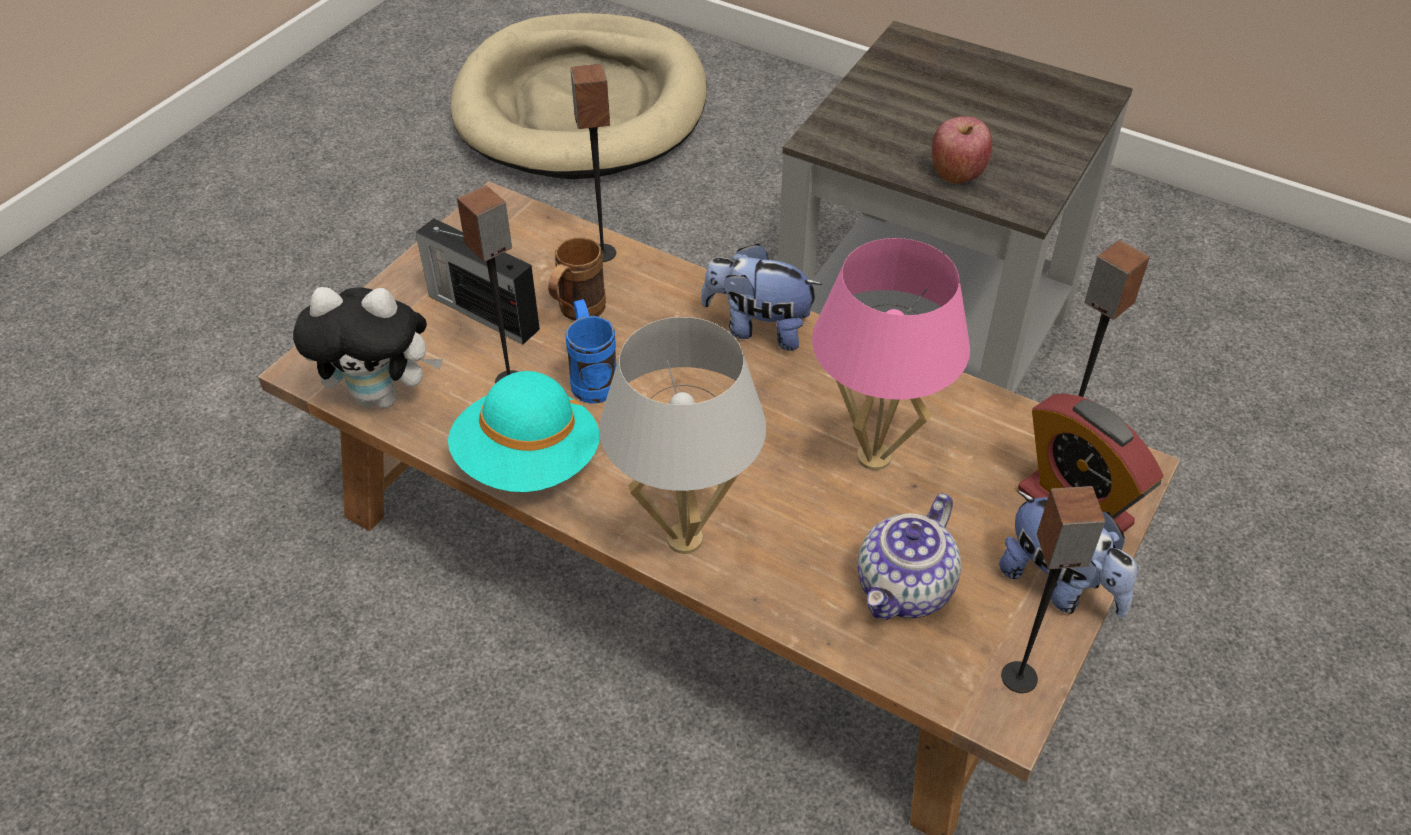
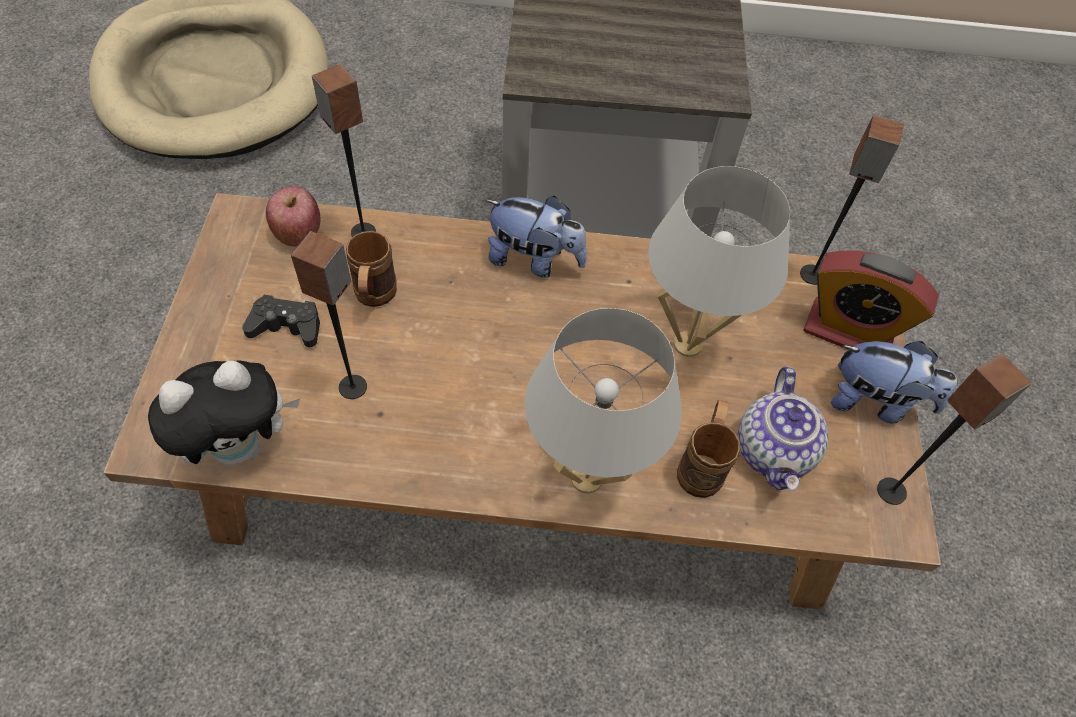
camera: 30 degrees left, 10 degrees up
radio [416,218,540,344] -> black game controller [242,295,320,347]
turquoise hat [448,371,600,492] -> none
blue mug [565,299,617,403] -> none
plush toy [701,244,822,351] -> plush toy turned 150 degrees counterclockwise [485,196,587,278]
pink table lamp [812,238,970,470] -> white table lamp [648,166,790,357]
apple [932,116,992,184] -> apple moved to [266,186,320,247]
none -> brown mug [677,400,740,498]

